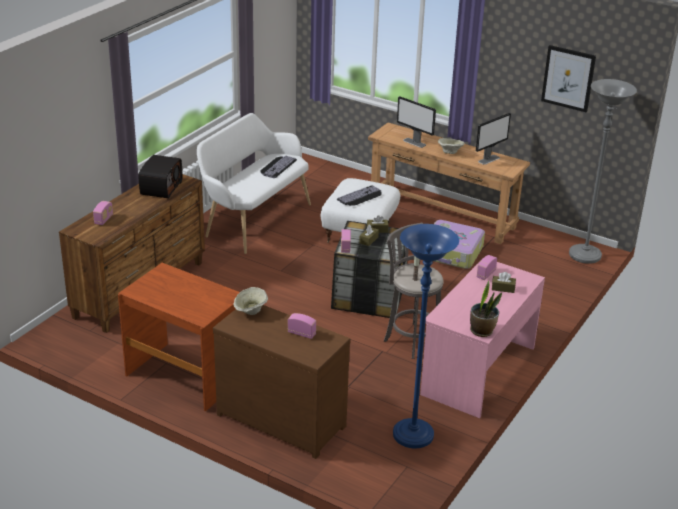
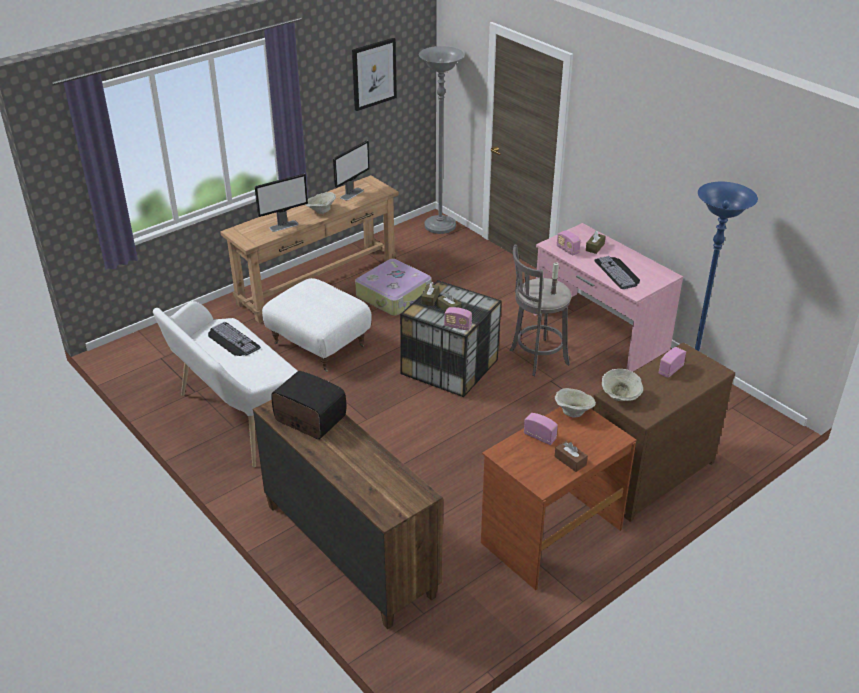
camera: 70 degrees left, 5 degrees up
radio [93,201,113,225] -> radio moved to [524,413,558,445]
keyboard [337,186,382,206] -> keyboard moved to [594,256,640,289]
potted plant [470,281,502,337] -> none
monitor [476,113,511,165] -> monitor turned 60 degrees clockwise [333,140,370,200]
none -> brown tissue box [554,441,588,472]
none -> beige bowl [555,388,596,418]

